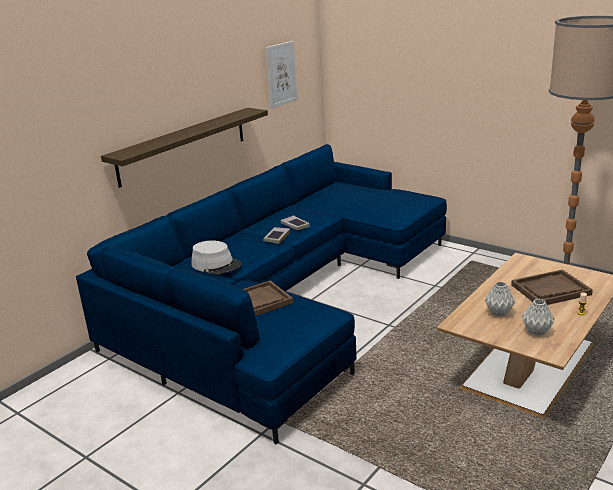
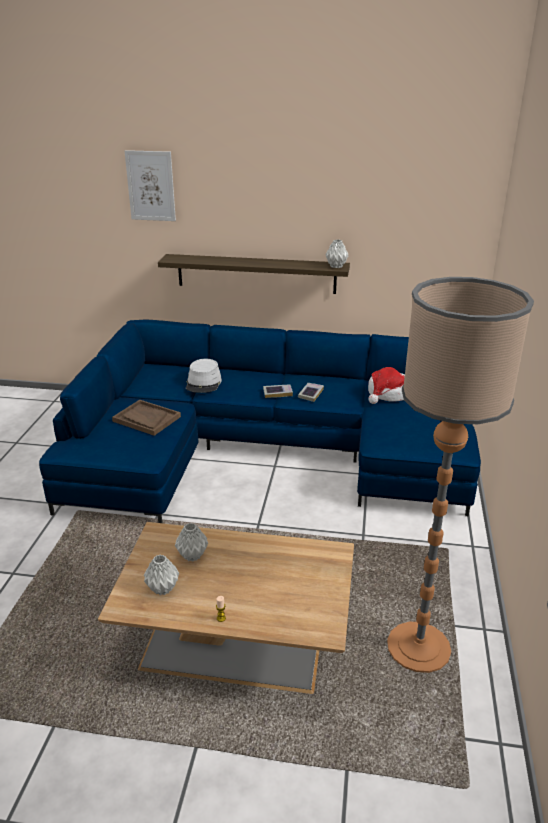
camera: 60 degrees right, 5 degrees up
picture [266,41,298,109] -> picture moved to [125,150,176,221]
brown tray [511,269,593,305] -> none
none -> grey vase [325,240,348,268]
none -> hat [368,367,405,404]

